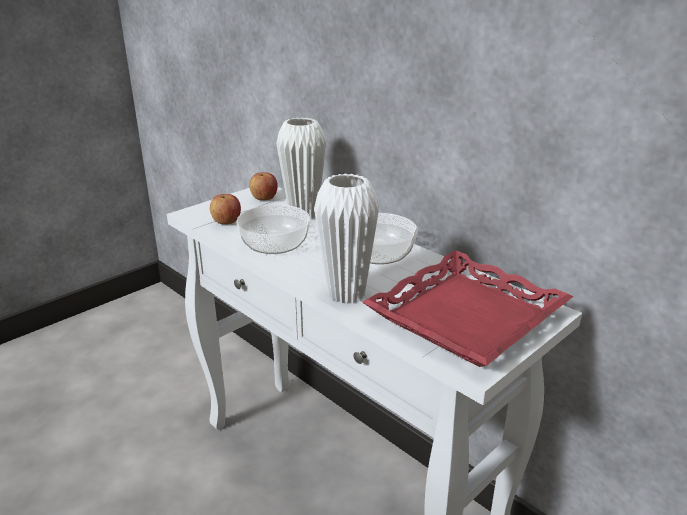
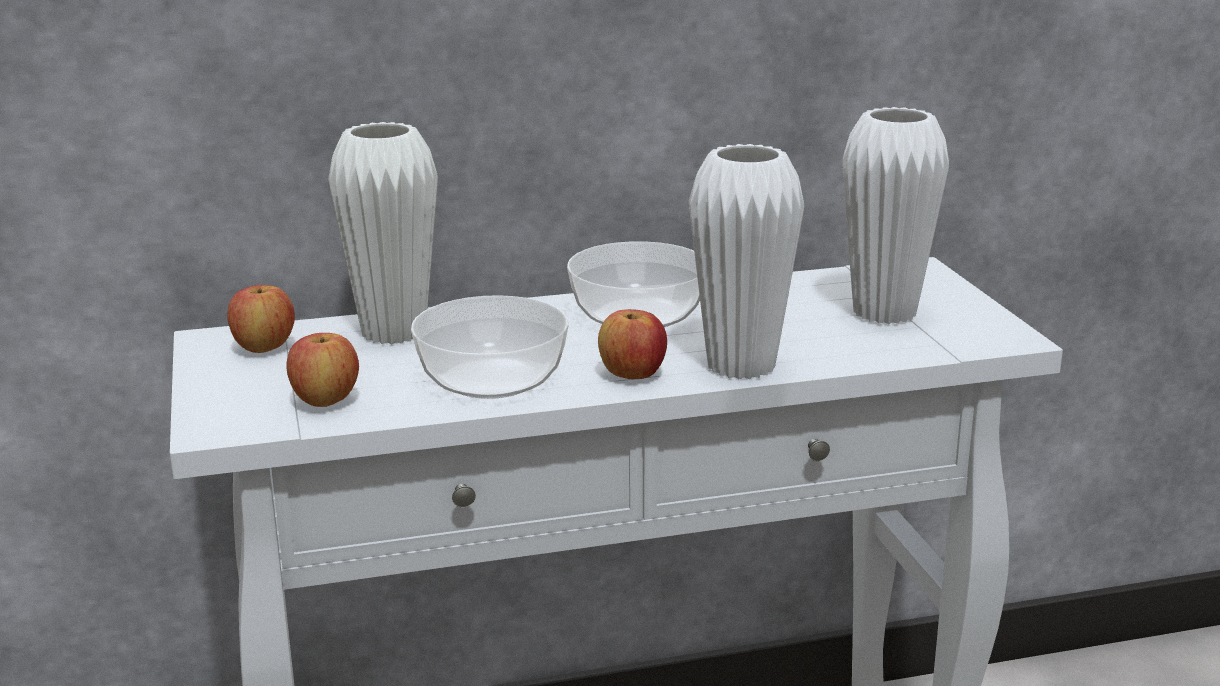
camera: 60 degrees left, 5 degrees down
red tray [362,250,573,367] -> white vase [842,107,949,324]
none -> apple [598,309,667,379]

